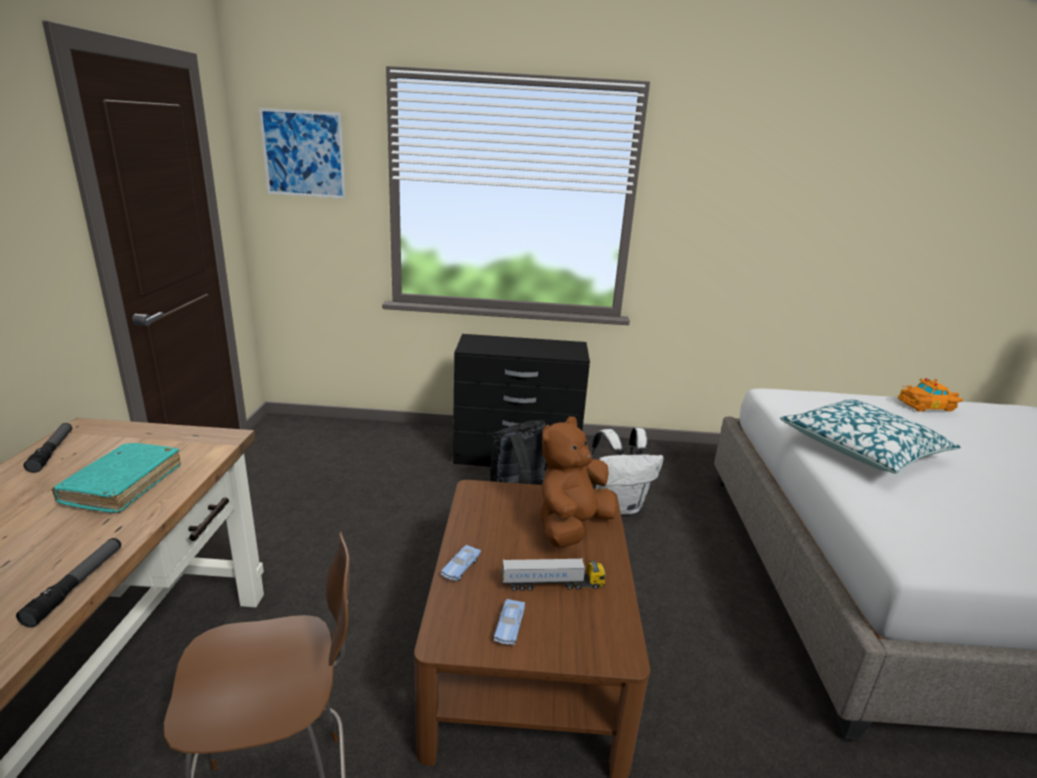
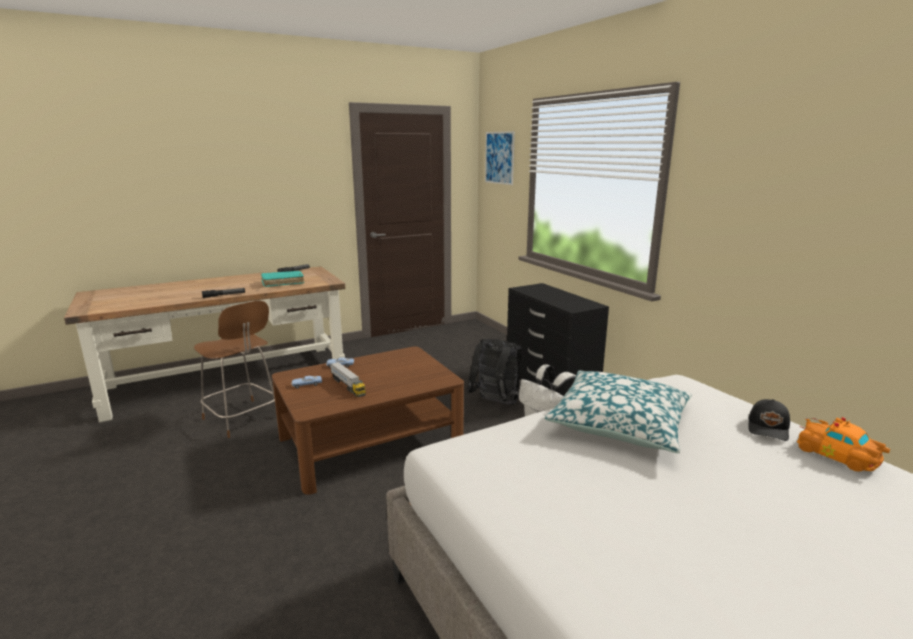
camera: 60 degrees right, 5 degrees down
brown plush toy [540,417,617,548] -> none
none -> black cap [748,399,790,441]

